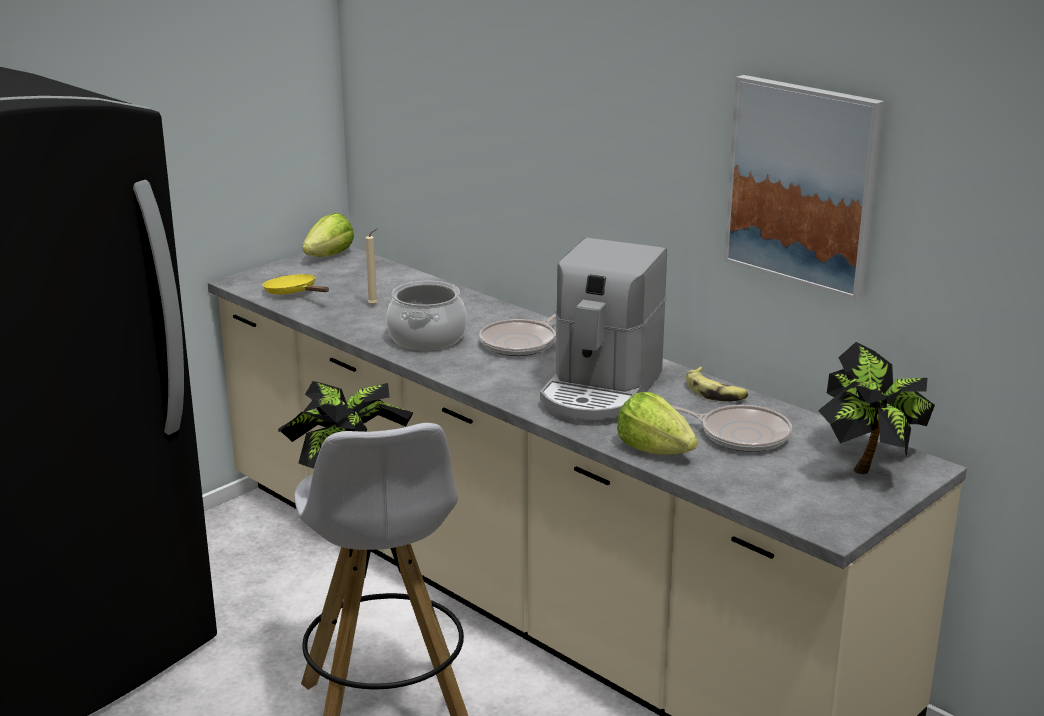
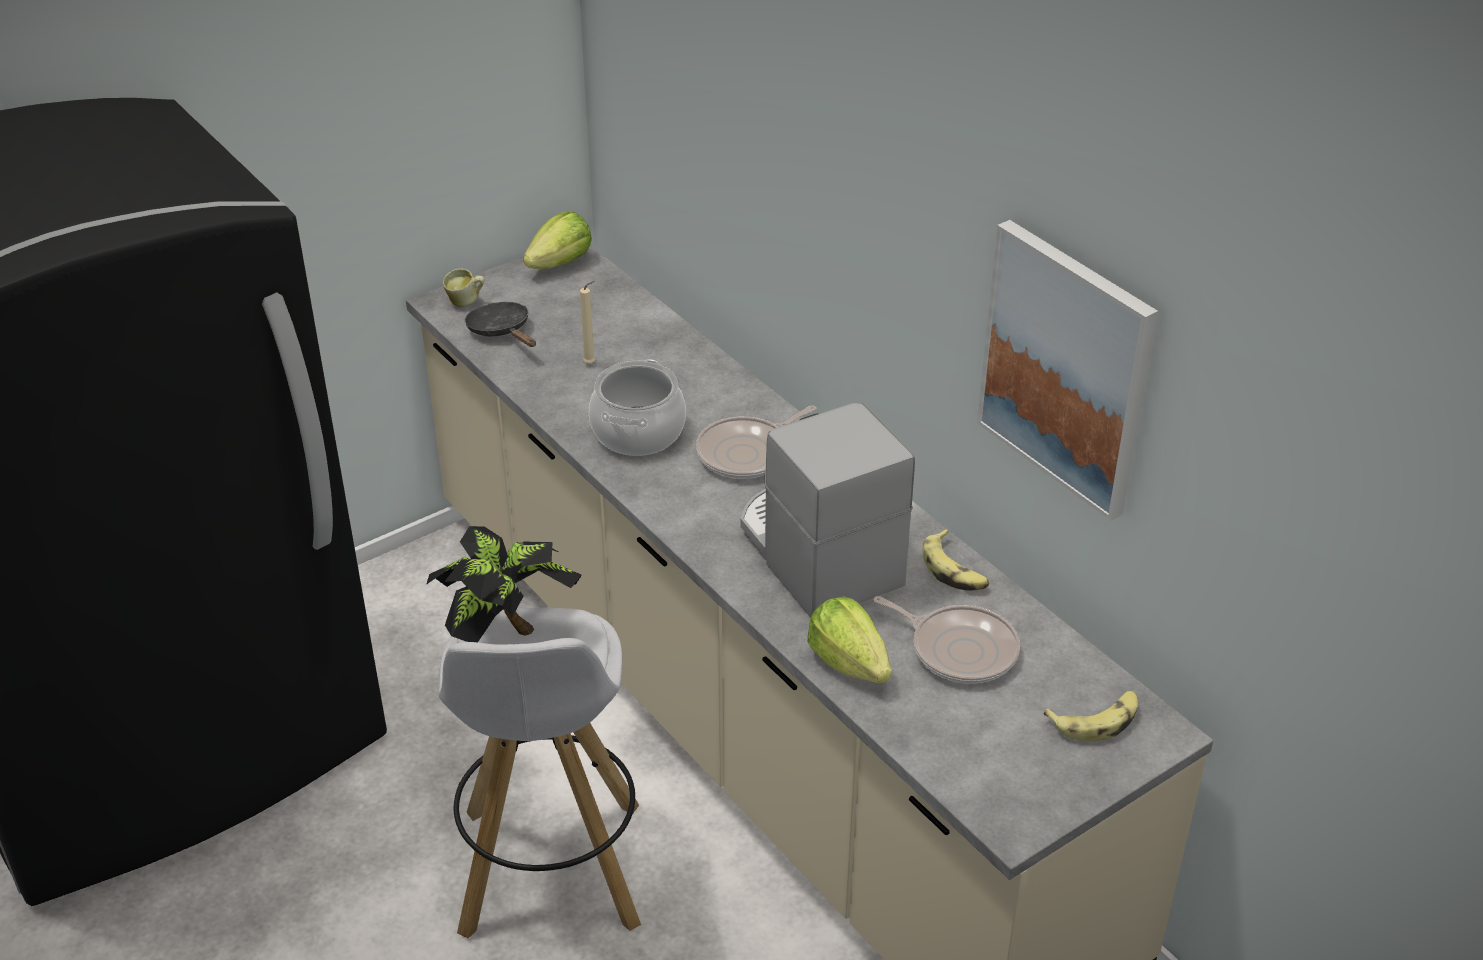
camera: 10 degrees right, 15 degrees up
yellow frying pan [263,274,329,294] -> black frying pan [465,302,536,347]
coffee machine [540,238,667,426] -> coffee machine turned 120 degrees clockwise [740,403,915,618]
potted plant [818,342,935,474] -> banana [1044,691,1138,741]
none -> mug [443,268,484,307]

